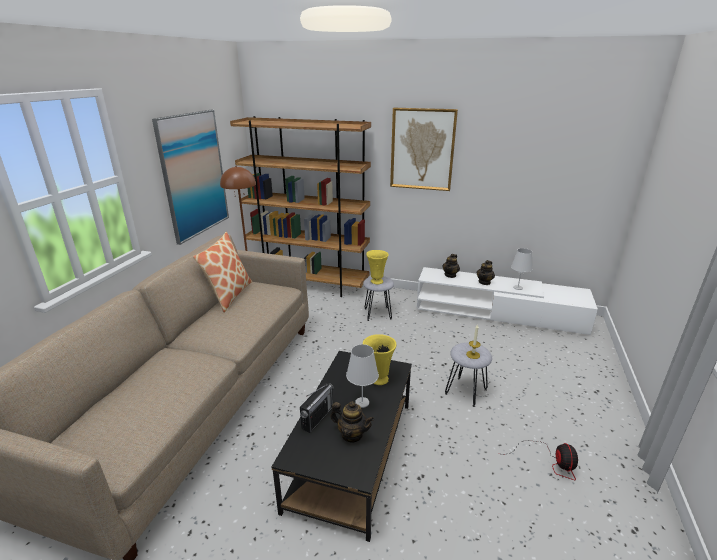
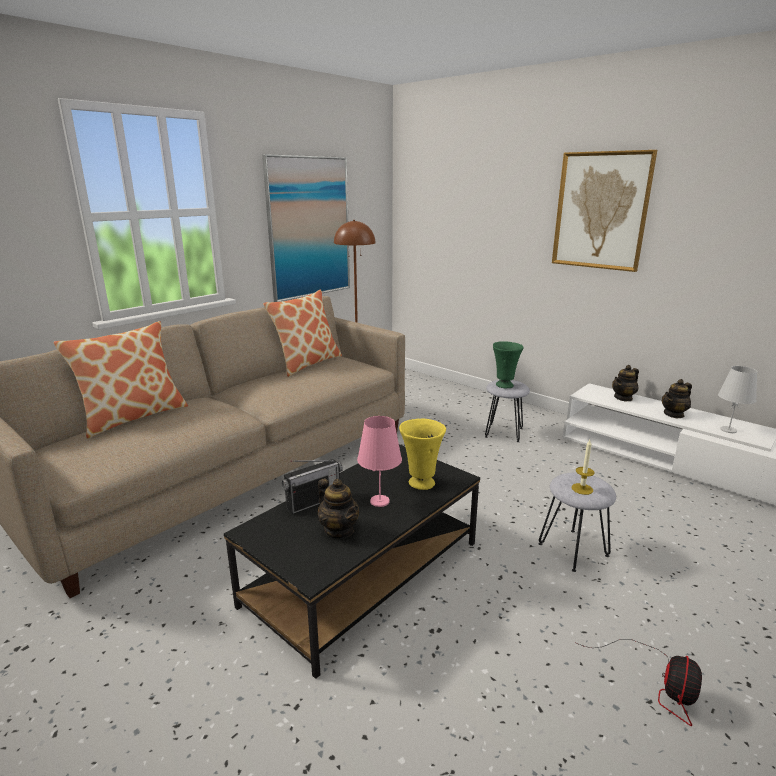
camera: 25 degrees right, 5 degrees down
brown bookcase [230,116,371,297] -> none
white table lamp [346,344,379,408] -> pink table lamp [357,416,402,507]
yellow vase [366,250,389,285] -> green vase [493,341,524,388]
none -> pillow [53,321,188,438]

